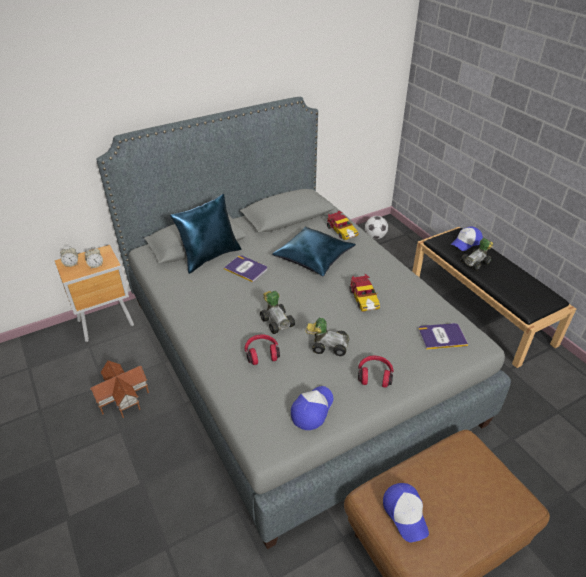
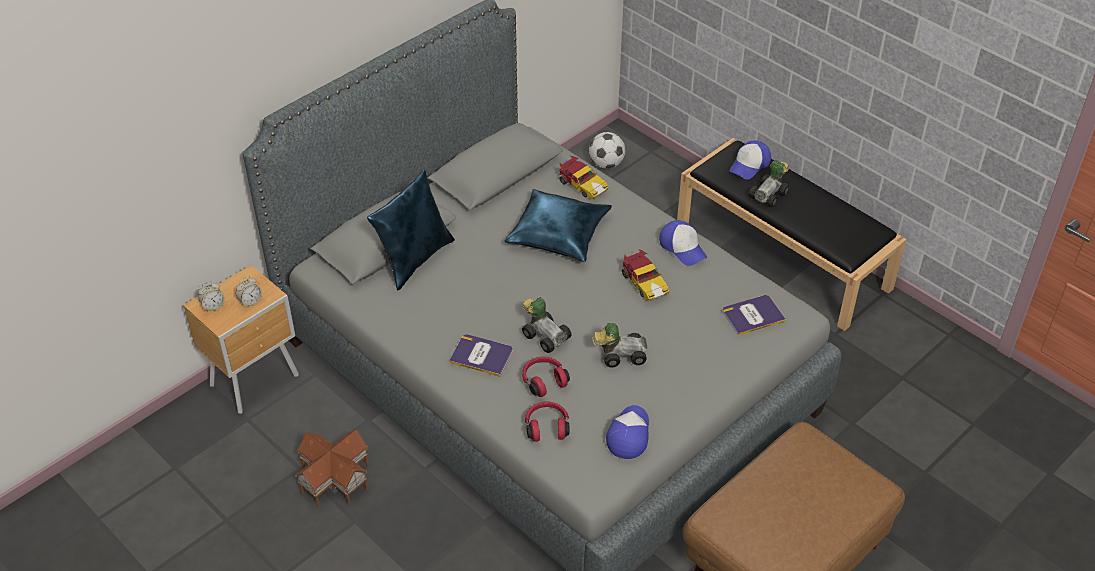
camera: 15 degrees left, 5 degrees up
book [224,255,267,282] -> book moved to [449,334,513,377]
red headphones [358,356,394,388] -> red headphones moved to [525,401,569,442]
cap [383,483,429,542] -> cap moved to [659,220,707,266]

